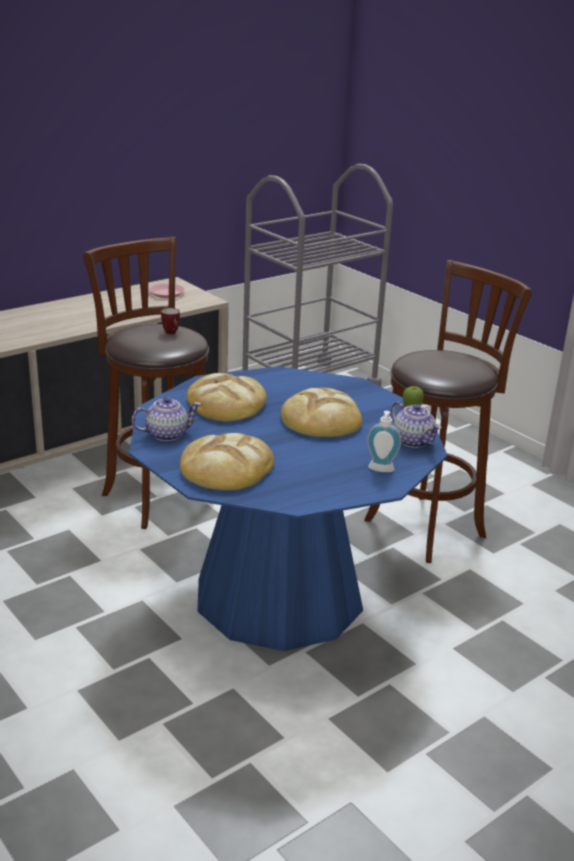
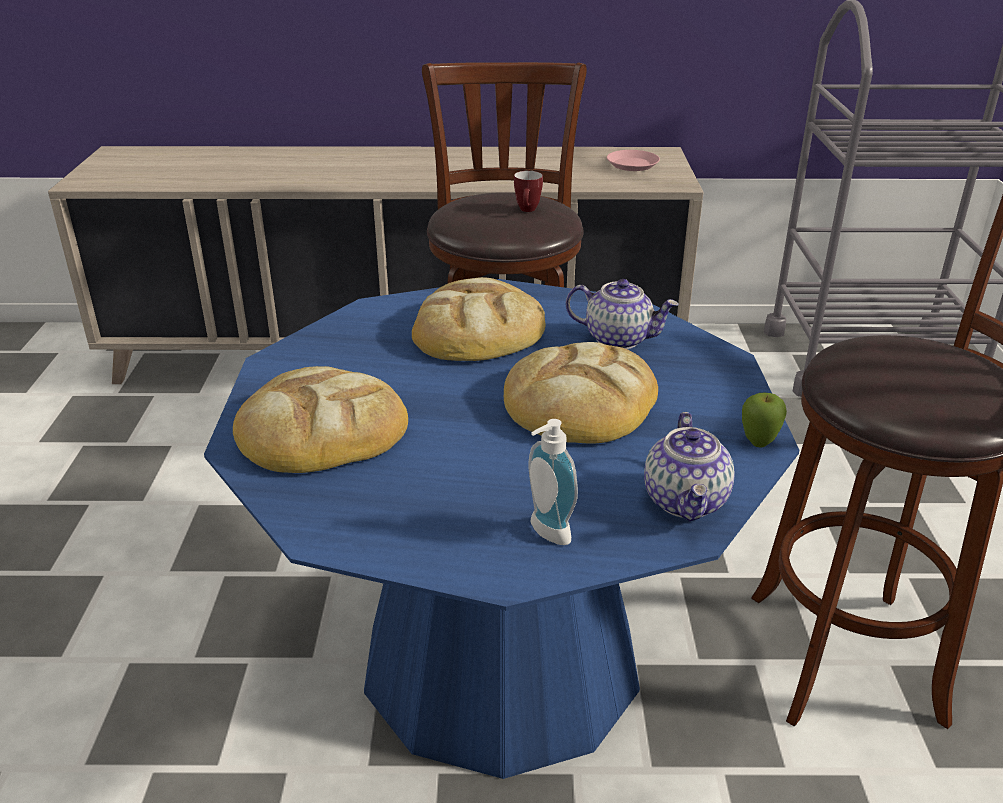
camera: 40 degrees right, 5 degrees up
teapot [132,397,201,441] -> teapot moved to [566,279,679,349]

